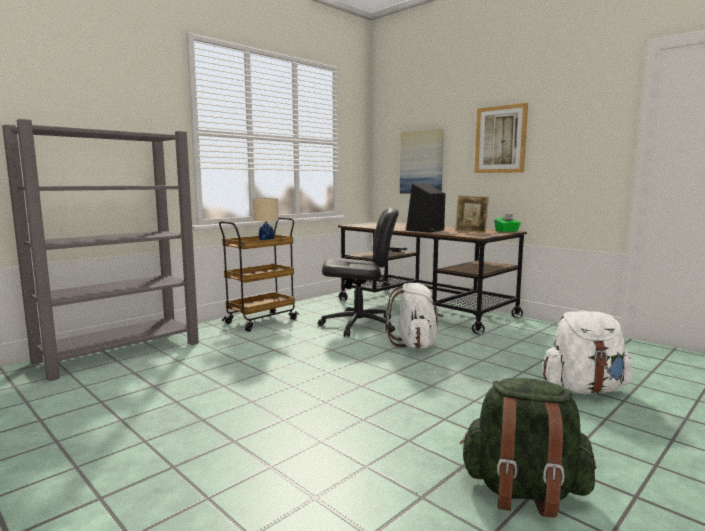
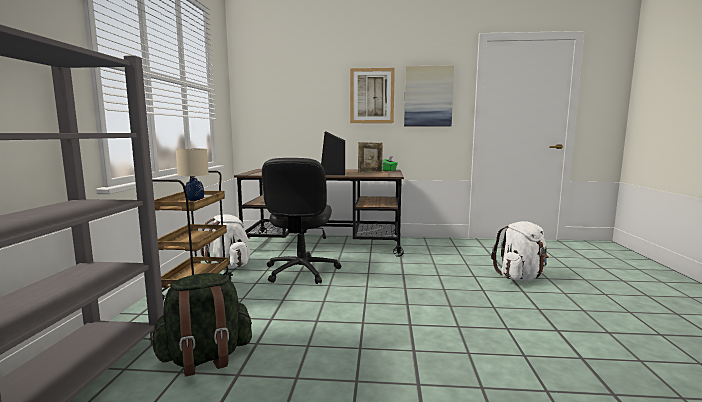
camera: 40 degrees left, 0 degrees up
black office chair [318,208,399,337] -> black office chair turned 135 degrees clockwise [262,158,341,284]
white backpack [385,283,443,349] -> white backpack moved to [200,214,251,268]
picture [400,129,444,194] -> picture moved to [404,65,454,126]
green backpack [460,378,596,518] -> green backpack moved to [149,273,252,377]

